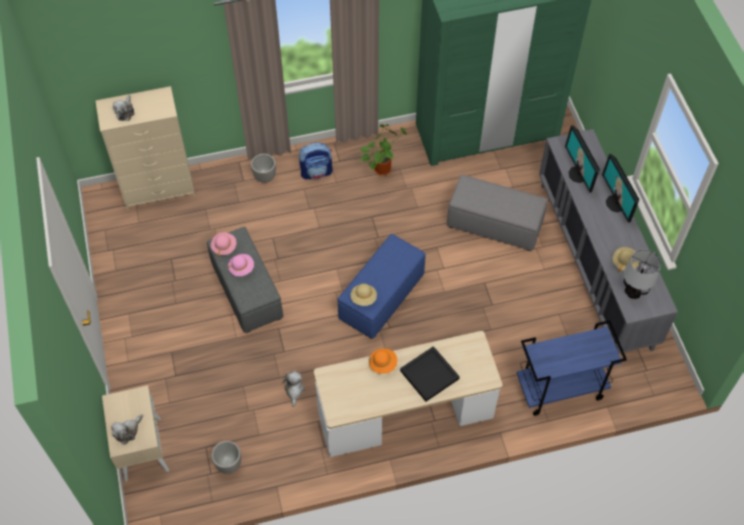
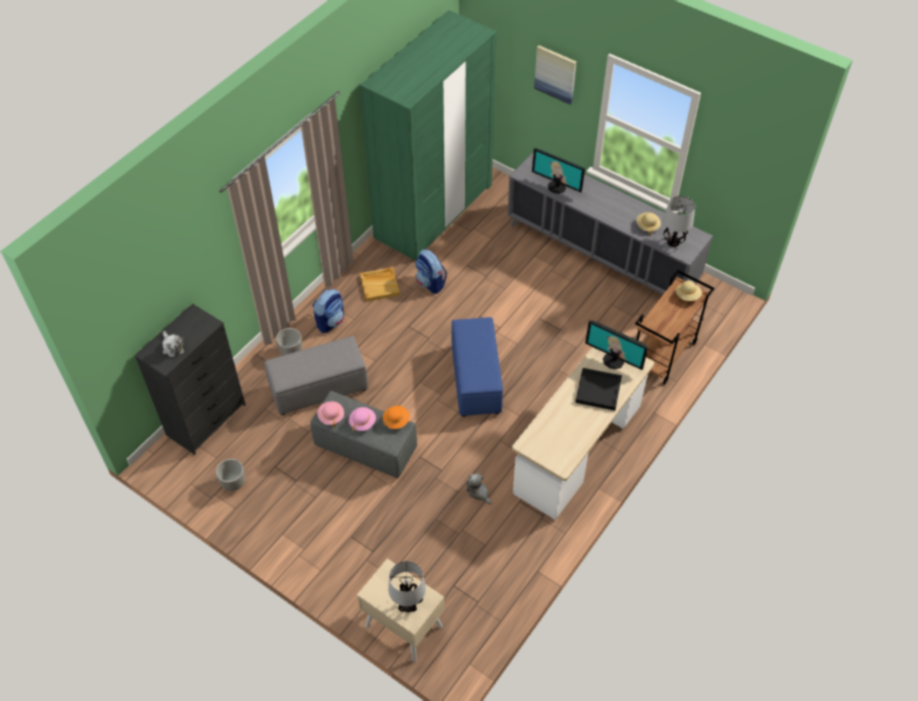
camera: 40 degrees left, 5 degrees down
beige dresser [95,86,195,210] -> black dresser [134,303,246,455]
plush toy [111,414,143,445] -> table lamp [388,561,426,612]
planter [211,441,241,474] -> planter moved to [216,459,245,491]
beige hat [351,284,377,306] -> beige hat moved to [676,281,702,301]
potted plant [359,124,407,176] -> beige tray [360,267,400,302]
orange hat [369,349,397,374] -> orange hat moved to [383,406,410,429]
grey ottoman [447,175,548,251] -> grey ottoman moved to [264,336,368,415]
blue cart [517,320,627,416] -> brown cart [635,270,714,384]
monitor [602,154,639,223] -> monitor moved to [585,320,648,370]
none -> backpack [415,250,447,294]
none -> picture [534,45,577,105]

